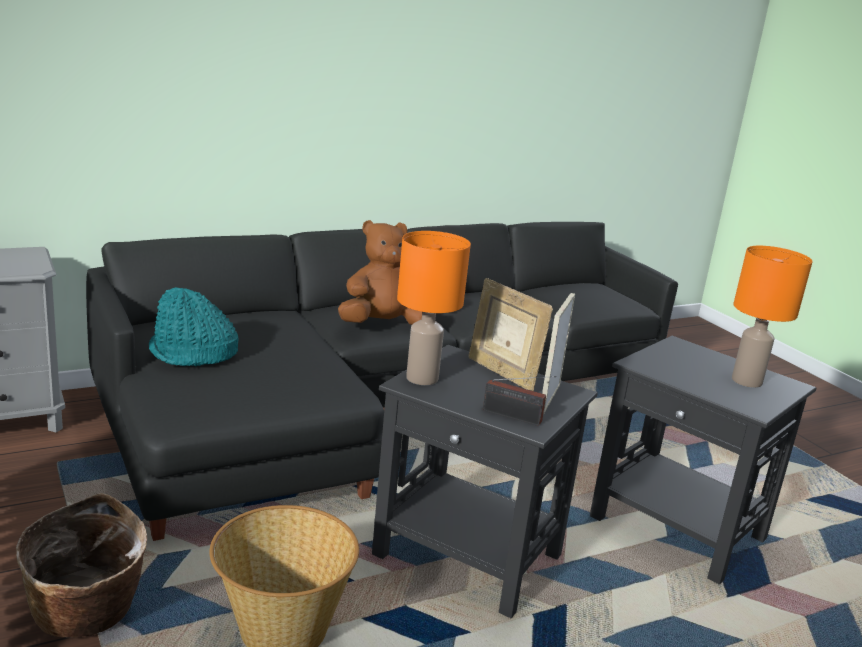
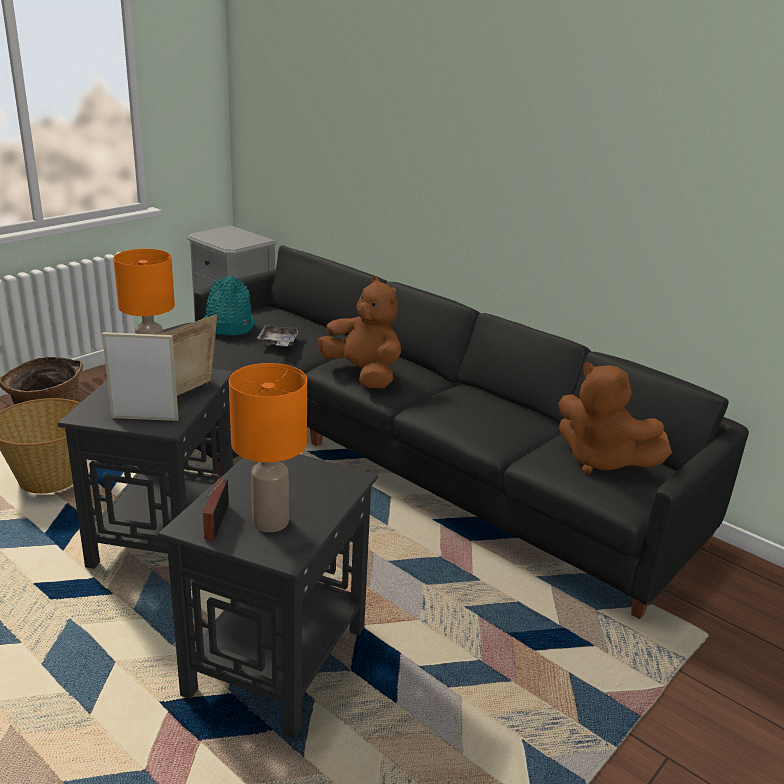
camera: 70 degrees right, 5 degrees up
radio [483,376,556,426] -> radio moved to [203,479,229,540]
none -> grey tray [256,325,300,347]
none -> brown plush toy [559,362,672,474]

